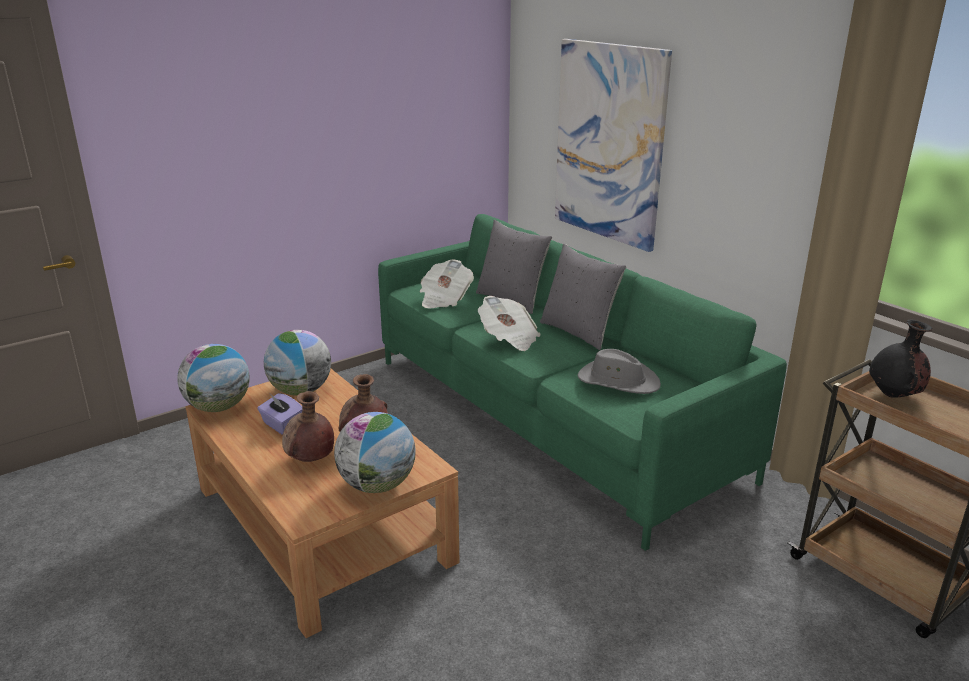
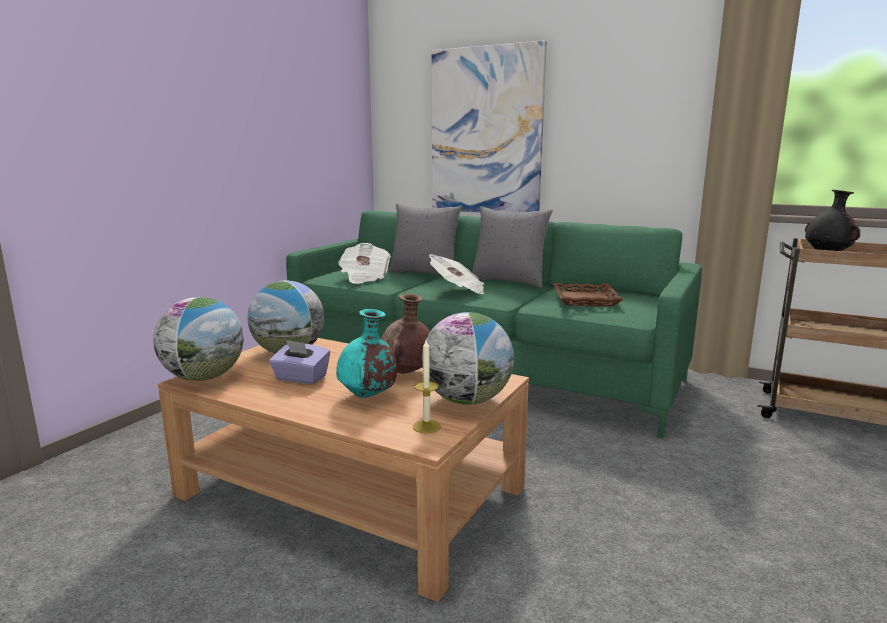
camera: 25 degrees left, 10 degrees down
brown vase [282,391,334,462] -> turquoise vase [336,309,397,398]
grey hat [577,349,661,394] -> brown tray [553,283,624,306]
none -> candle [413,340,441,433]

